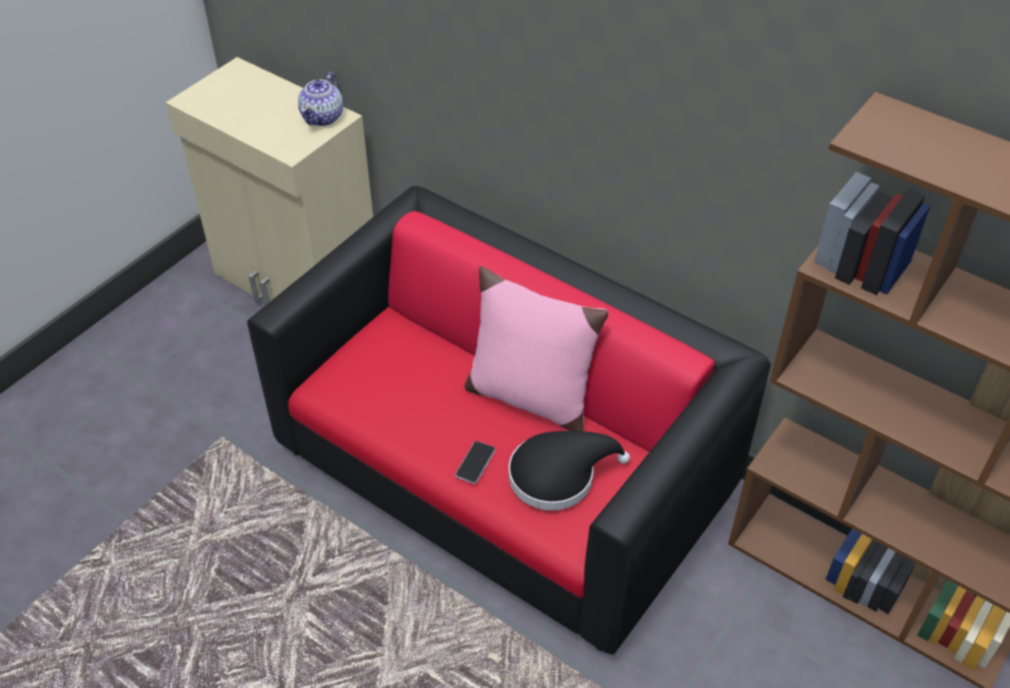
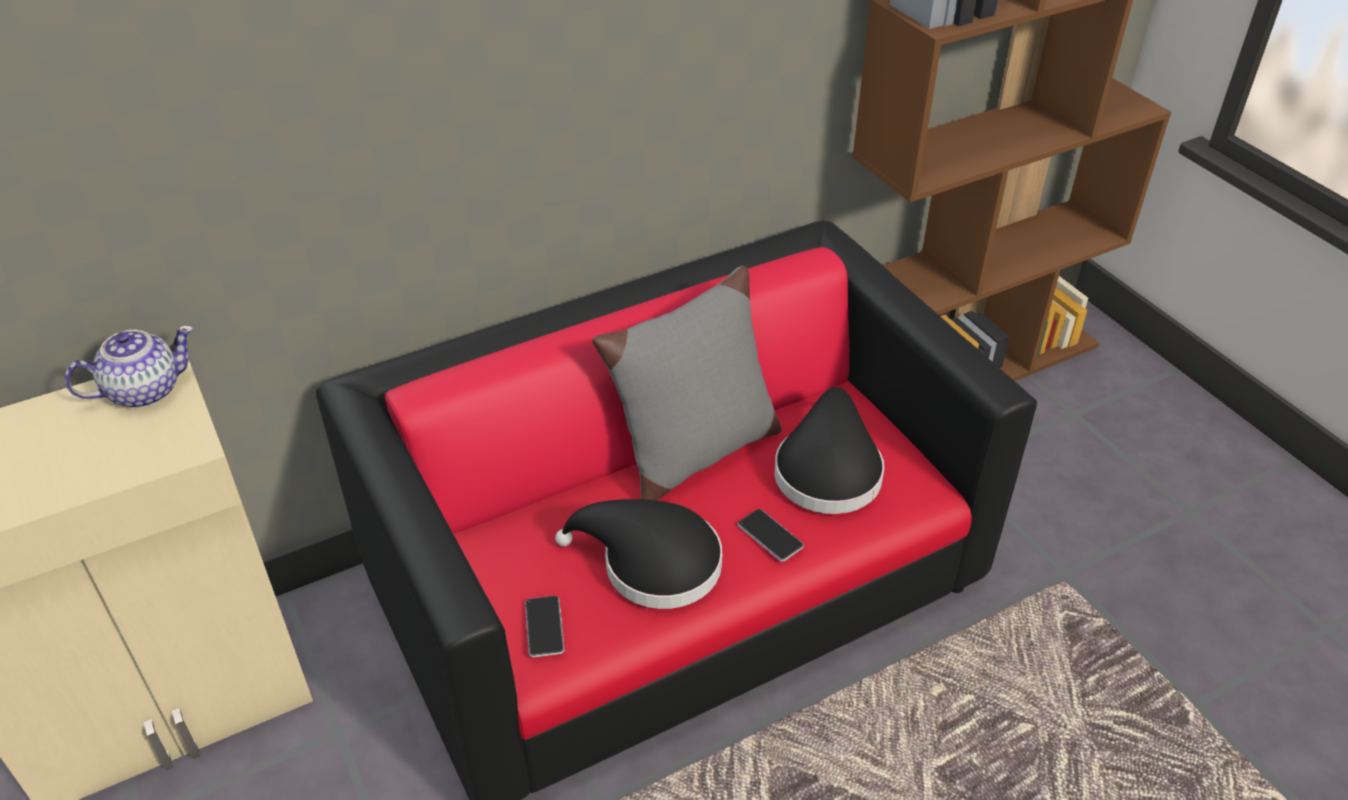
camera: 65 degrees left, 5 degrees down
teapot [298,72,343,126] -> teapot turned 75 degrees counterclockwise [65,326,194,408]
pink pillow [464,266,608,431] -> grey pillow [592,266,782,501]
none -> phone [525,596,564,657]
none -> black hat [555,499,722,609]

